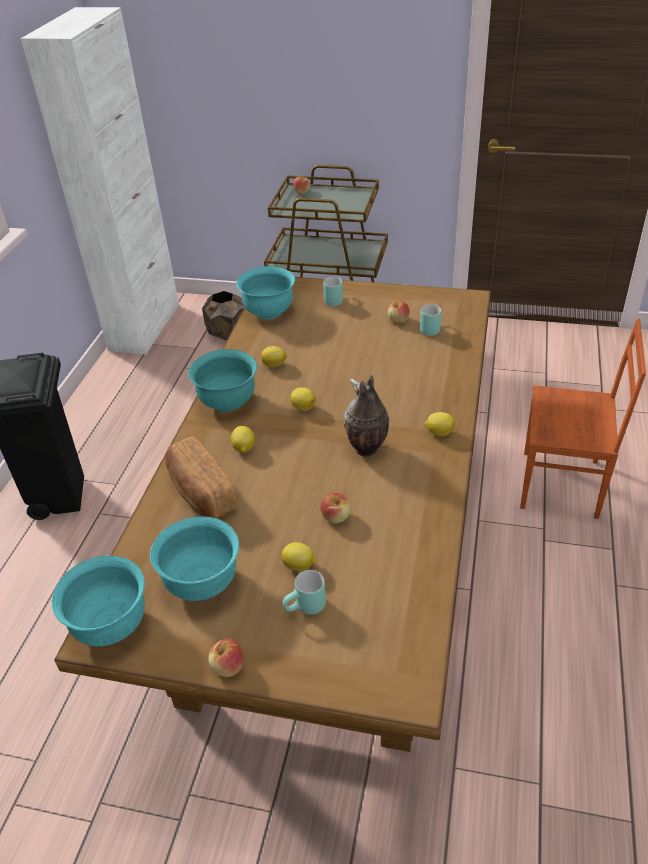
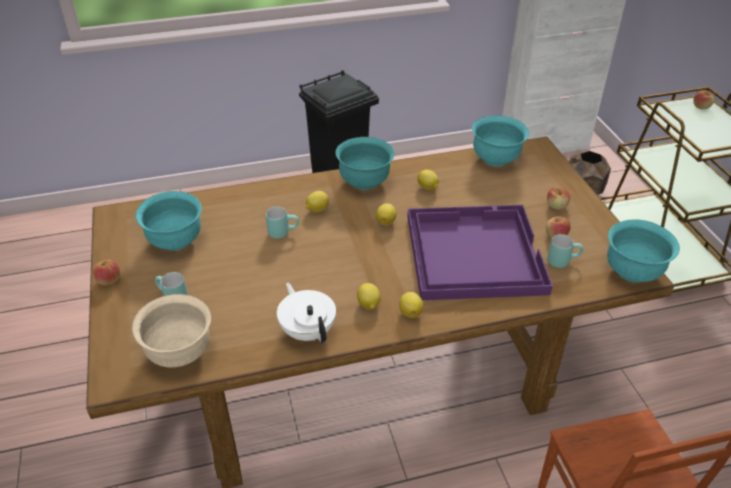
camera: 60 degrees right, 0 degrees up
turquoise bowl [52,556,145,646] -> turquoise bowl moved to [607,220,680,283]
bread [165,436,237,518] -> none
lemon [281,542,316,571] -> lemon moved to [357,283,381,310]
apple [320,493,351,523] -> apple moved to [547,187,570,210]
turquoise mug [323,277,343,306] -> turquoise mug moved to [266,206,299,239]
vase [344,375,389,457] -> none
none -> beige bowl [132,294,211,368]
none -> white teapot [277,283,336,343]
none -> purple tray [407,205,553,300]

